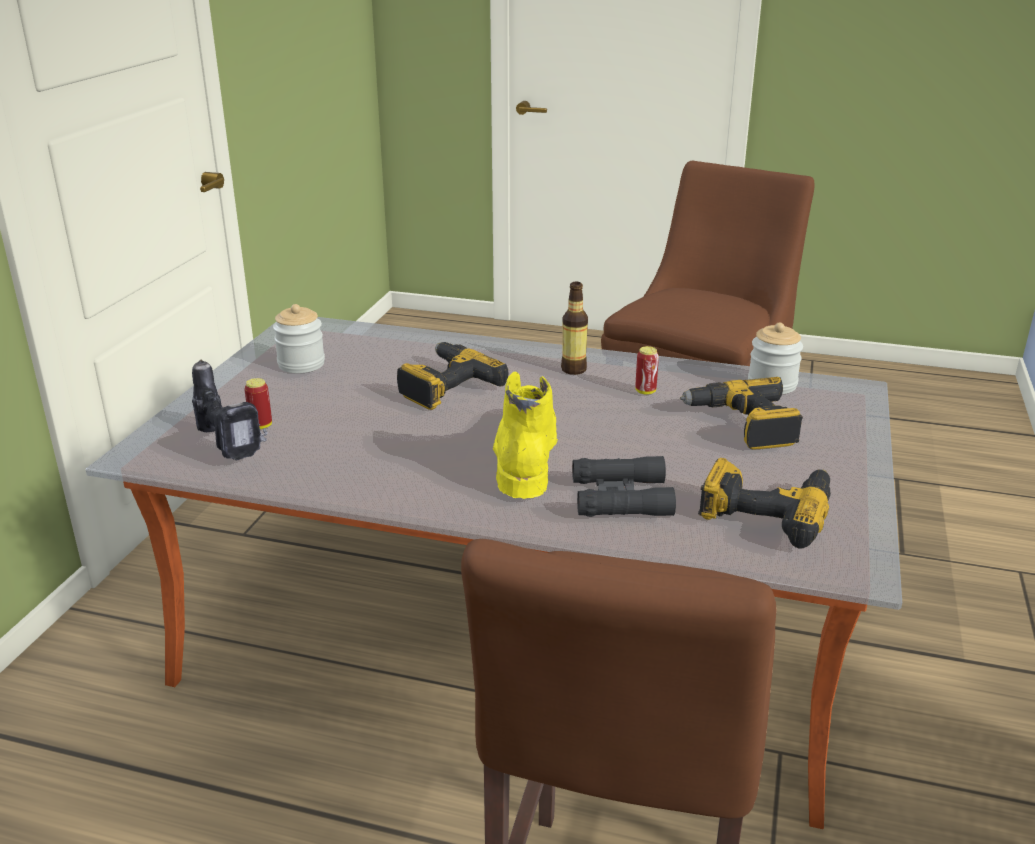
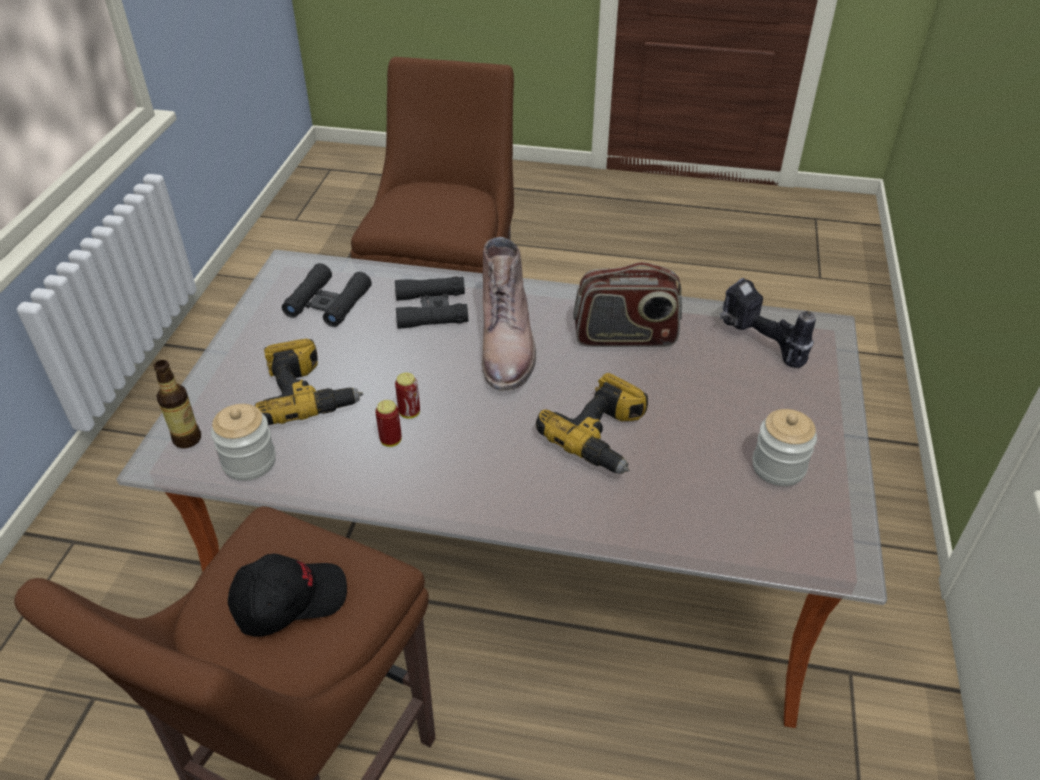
camera: 175 degrees right, 15 degrees up
can [244,378,272,429] -> can moved to [395,373,420,419]
yellow boot [493,372,558,499] -> brown boot [481,237,536,391]
bottle [561,282,588,375] -> bottle moved to [153,360,201,448]
power drill [698,458,831,549] -> black binoculars [282,263,372,327]
none -> black cap [228,554,347,637]
none -> radio [573,262,682,347]

